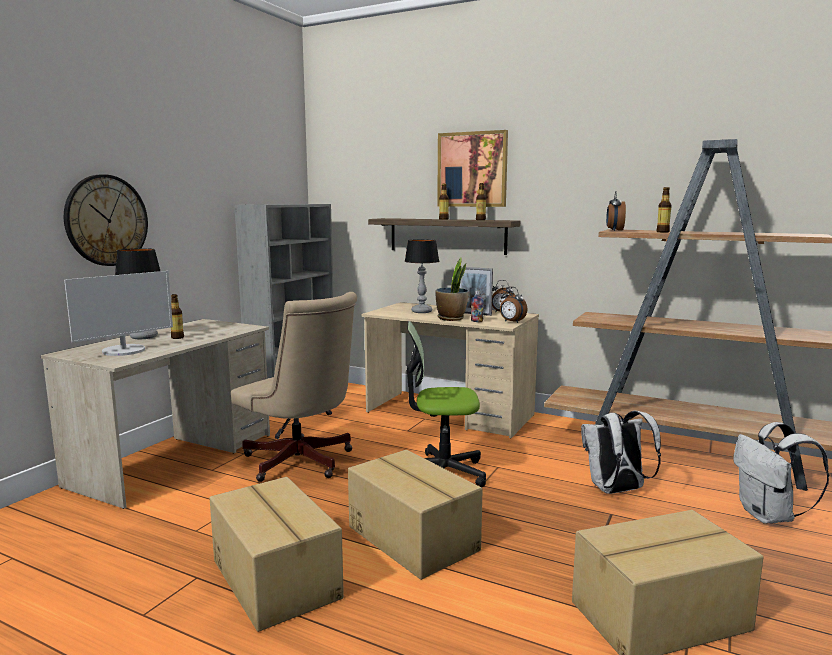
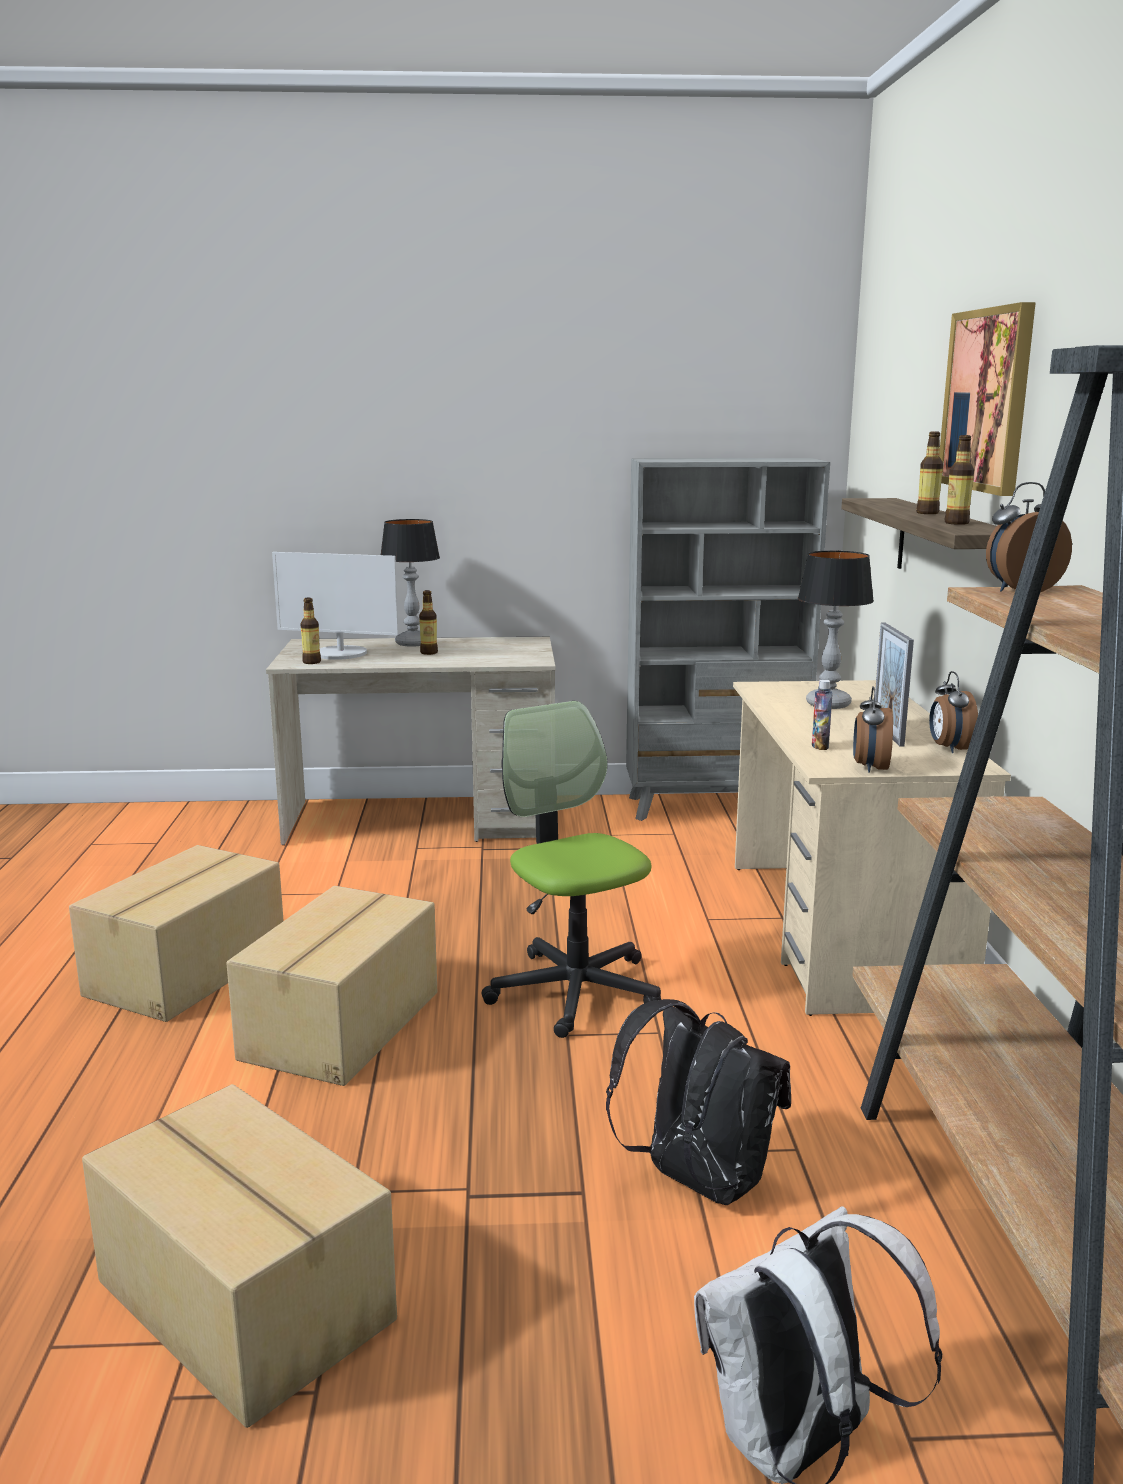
camera: 60 degrees right, 5 degrees up
wall clock [64,174,148,266] -> none
beige office chair [231,292,357,482] -> none
potted plant [435,257,469,321] -> none
white backpack [581,411,661,494] -> black backpack [606,999,791,1205]
bottle [656,187,672,232] -> bottle moved to [300,598,321,664]

